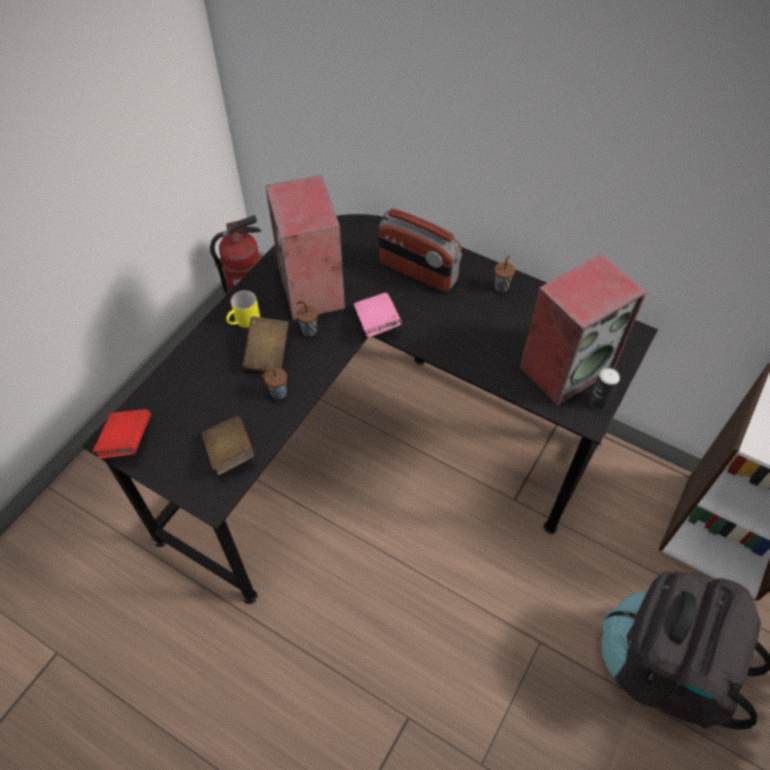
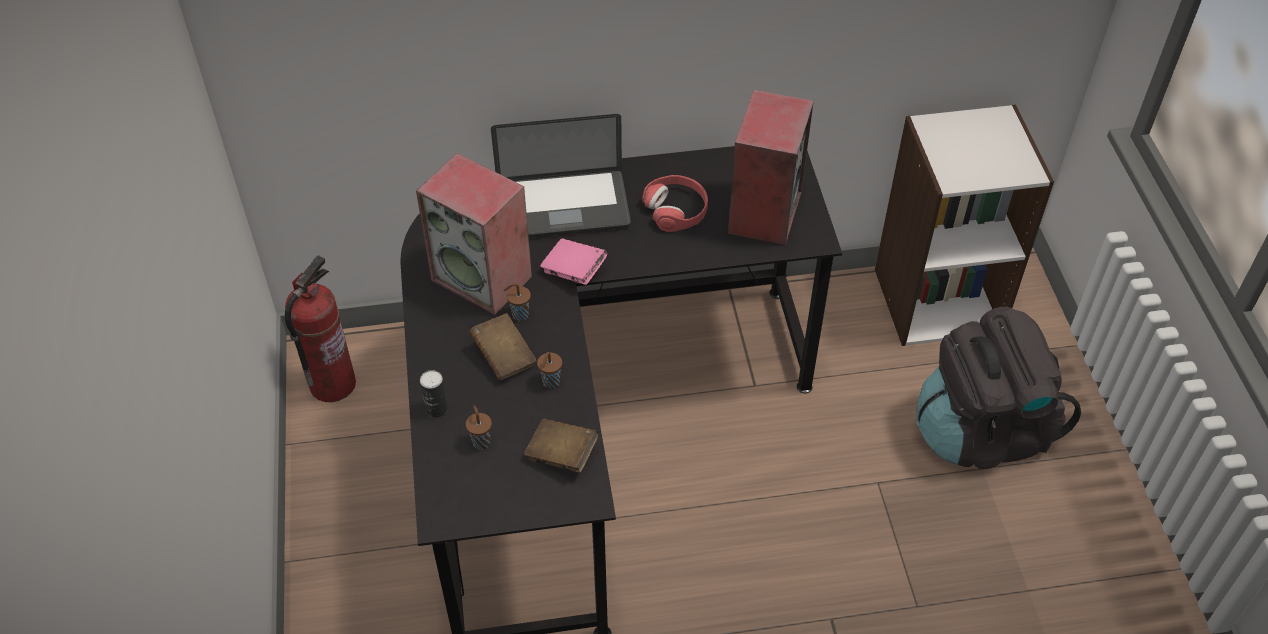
camera: 40 degrees left, 5 degrees down
red book [93,409,151,459] -> none
yellow mug [226,290,260,328] -> none
radio [379,208,462,292] -> laptop [491,114,631,238]
brown cup [494,256,515,293] -> brown cup moved to [466,406,492,450]
can [589,368,620,410] -> can moved to [420,370,448,418]
none -> red headphones [642,175,708,232]

